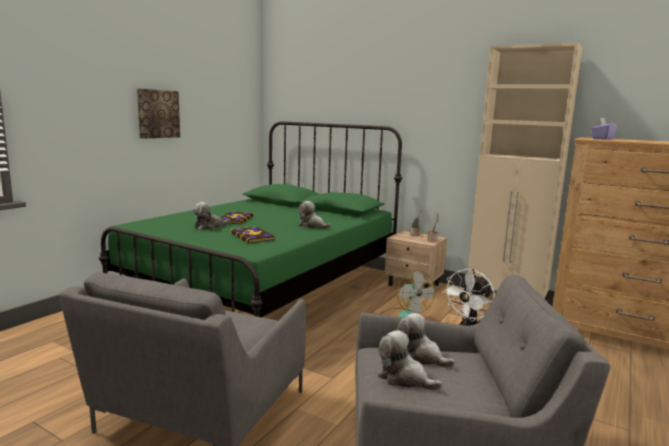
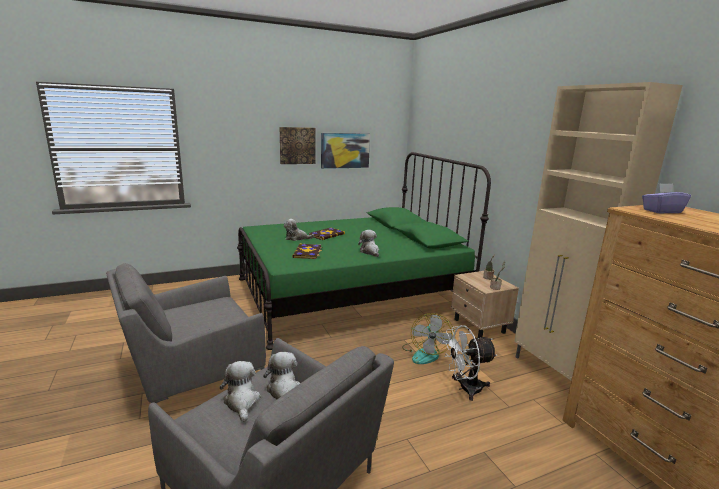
camera: 35 degrees right, 5 degrees up
none -> picture [321,133,370,169]

